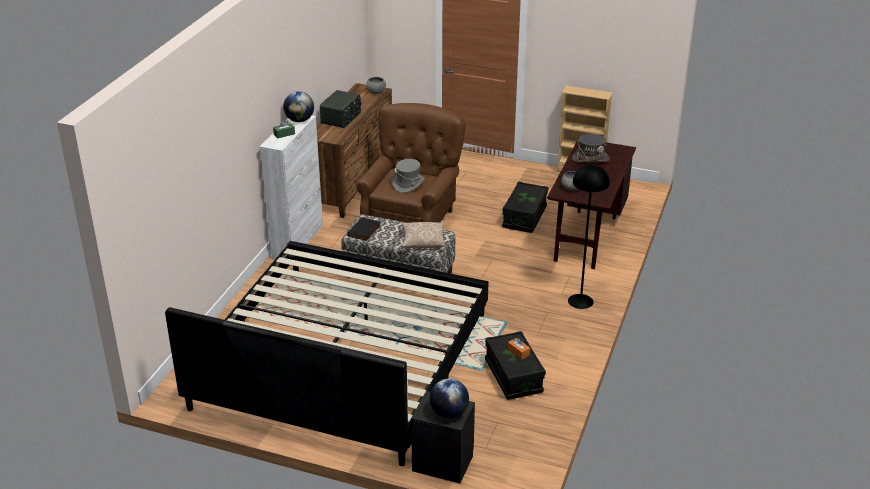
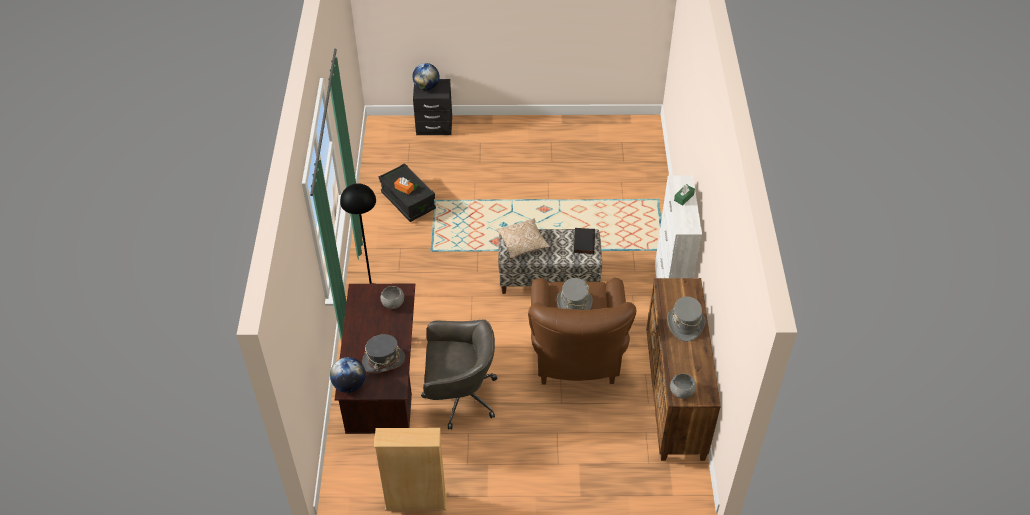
camera: 160 degrees right, 15 degrees up
bed [165,241,488,466] -> none
globe [283,91,314,122] -> globe moved to [330,357,366,393]
radio [320,90,361,128] -> grey hat [667,296,705,342]
black storage box [502,181,549,233] -> grey office chair [421,319,497,430]

